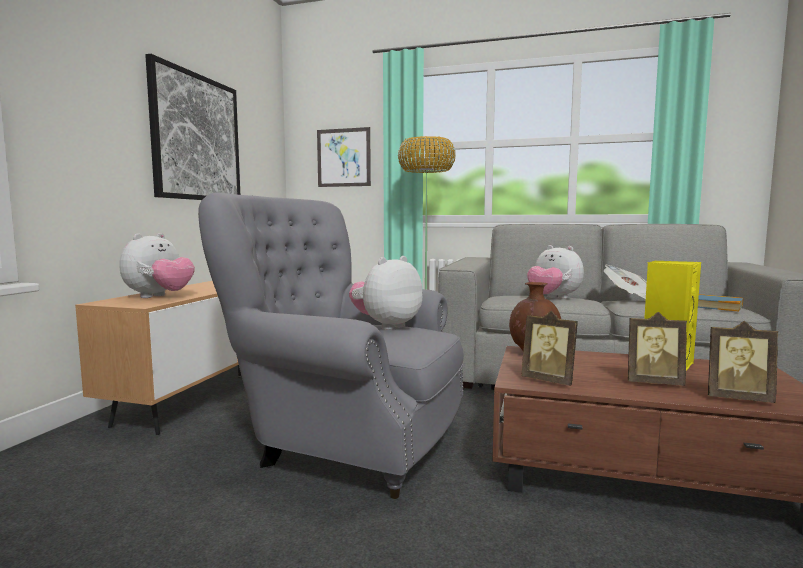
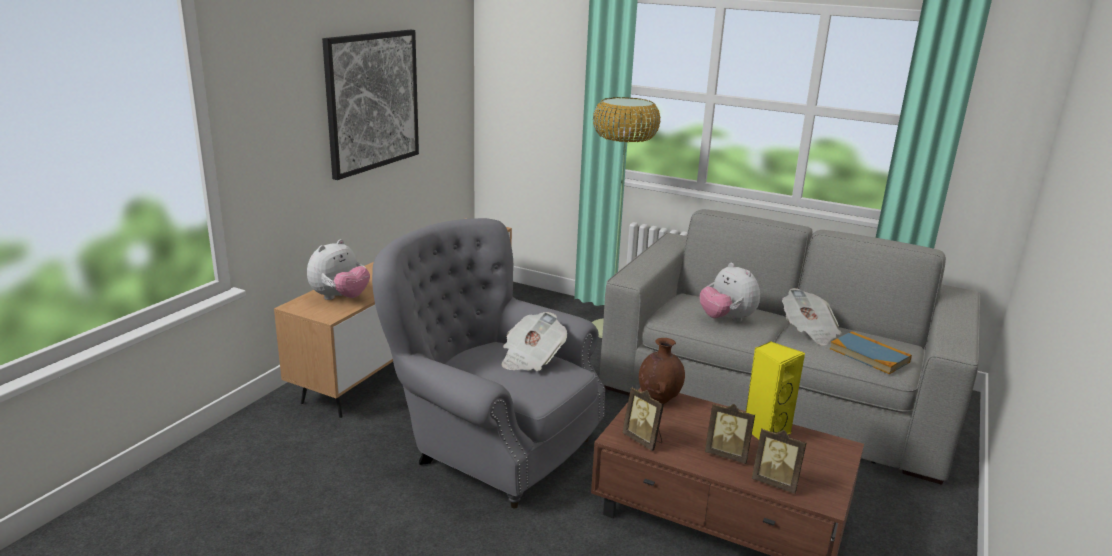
camera: 10 degrees right, 15 degrees up
picture [317,127,371,187] -> none
plush toy [349,256,423,330] -> newspaper [501,312,567,371]

